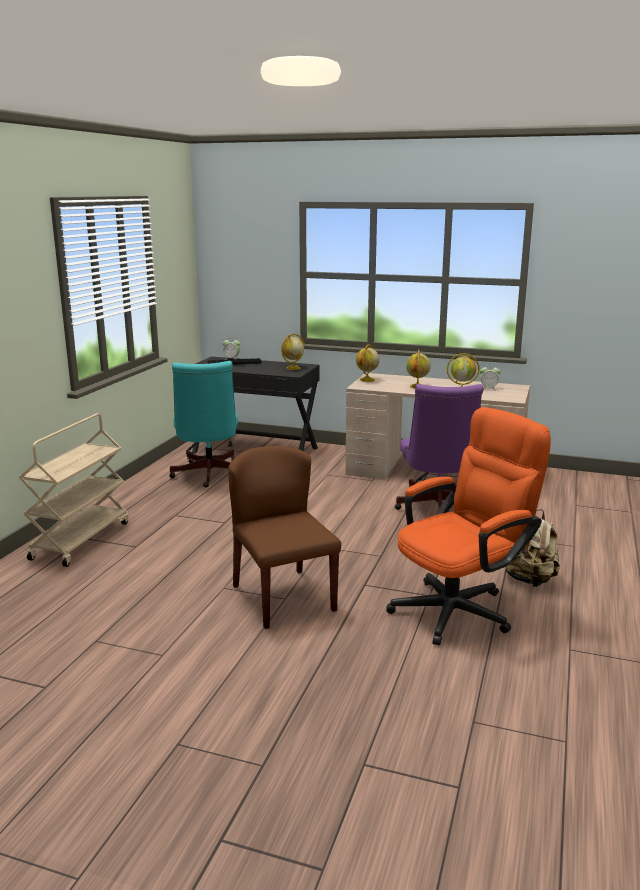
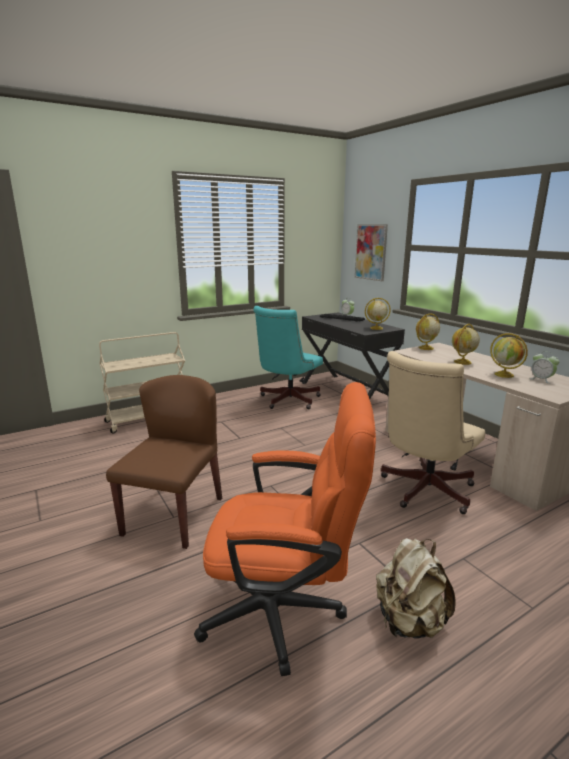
camera: 40 degrees right, 0 degrees up
purple office chair [395,384,483,510] -> beige office chair [381,351,485,514]
none -> picture [355,224,388,281]

